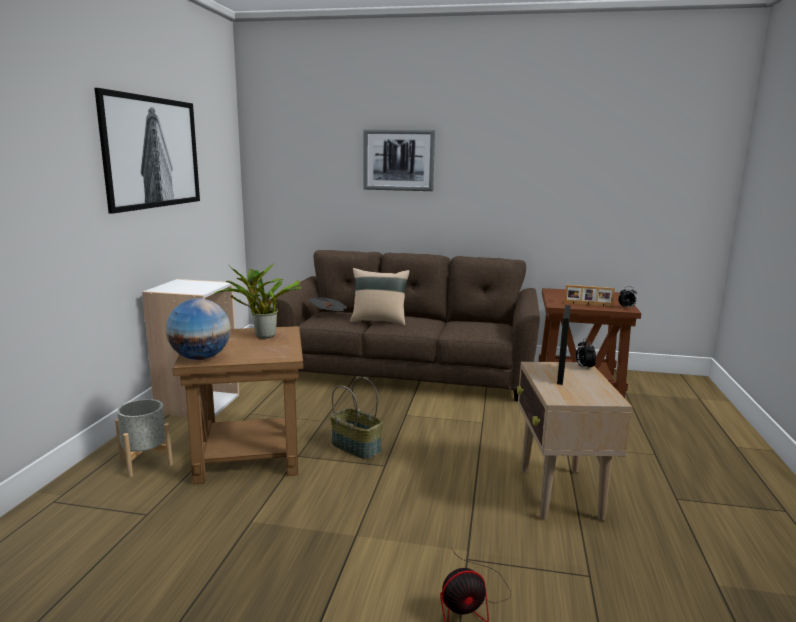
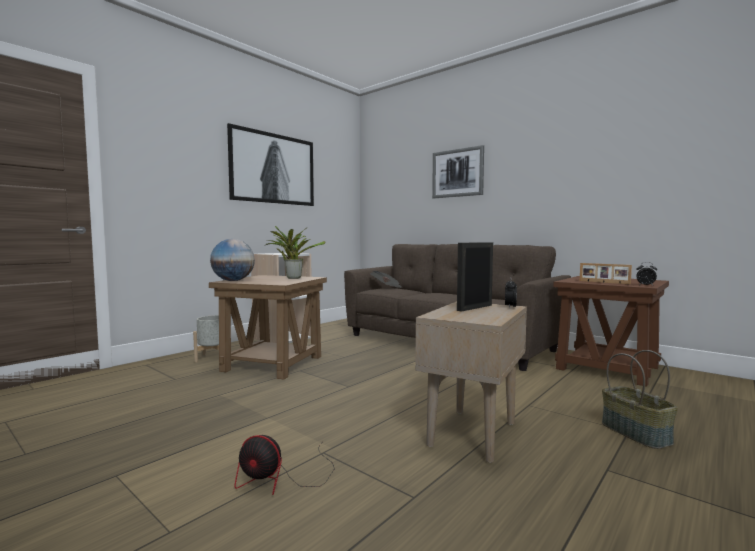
camera: 30 degrees right, 10 degrees down
basket [330,377,383,459] -> basket moved to [602,350,678,449]
beige pillow [350,268,410,325] -> none

